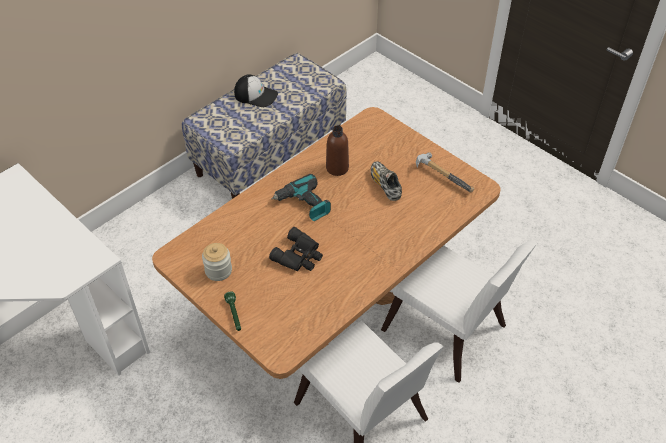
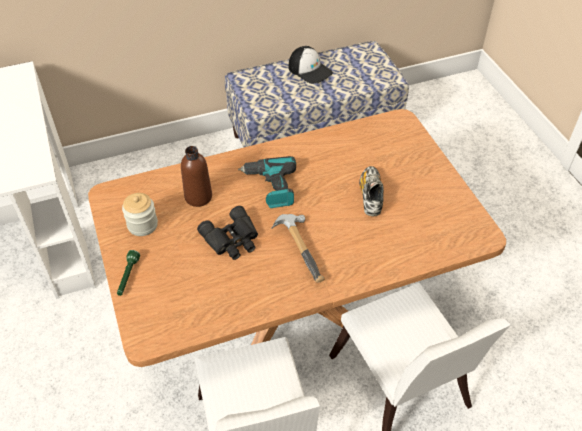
camera: 25 degrees right, 0 degrees up
brown bottle [326,126,349,176] -> brown bottle moved to [181,146,212,207]
hammer [416,152,474,193] -> hammer moved to [271,214,325,283]

